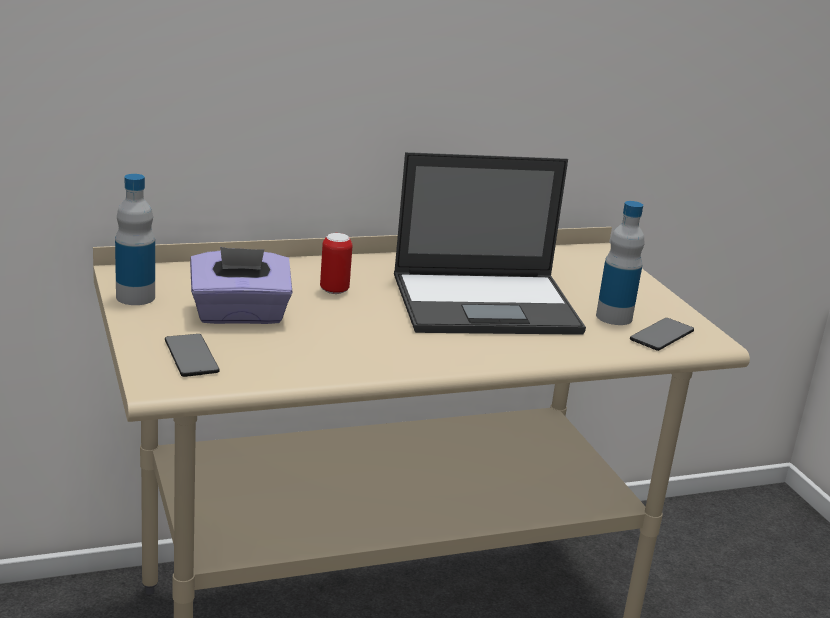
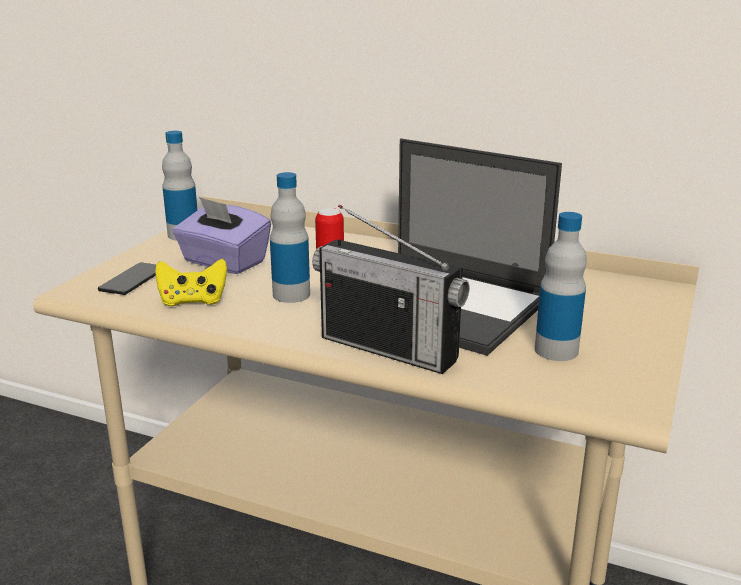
camera: 45 degrees right, 0 degrees up
phone [630,318,694,351] -> none
none -> yellow game controller [155,259,227,306]
none -> bottle [270,172,310,303]
none -> radio [312,205,469,374]

